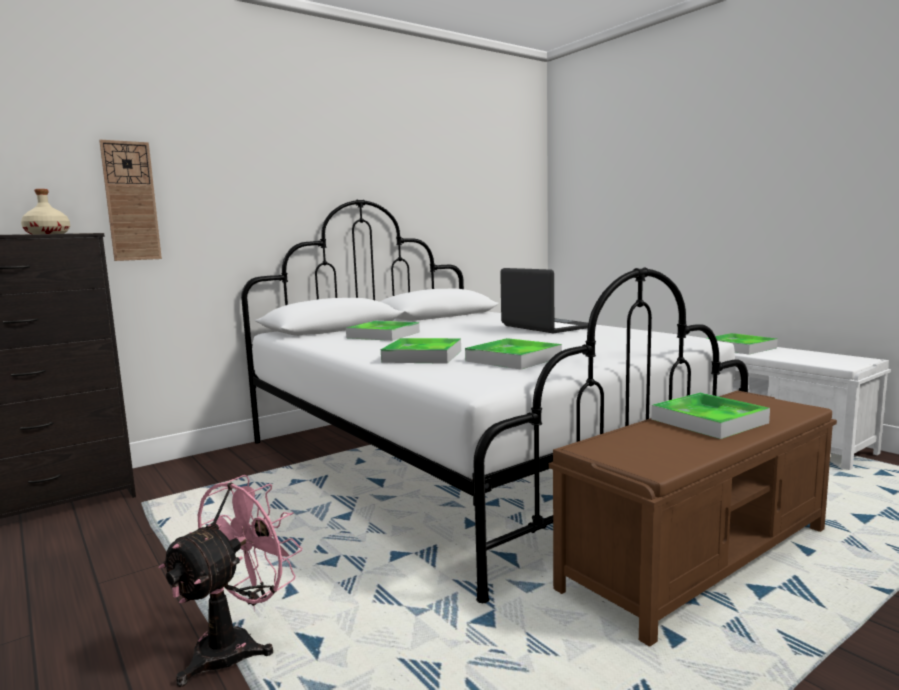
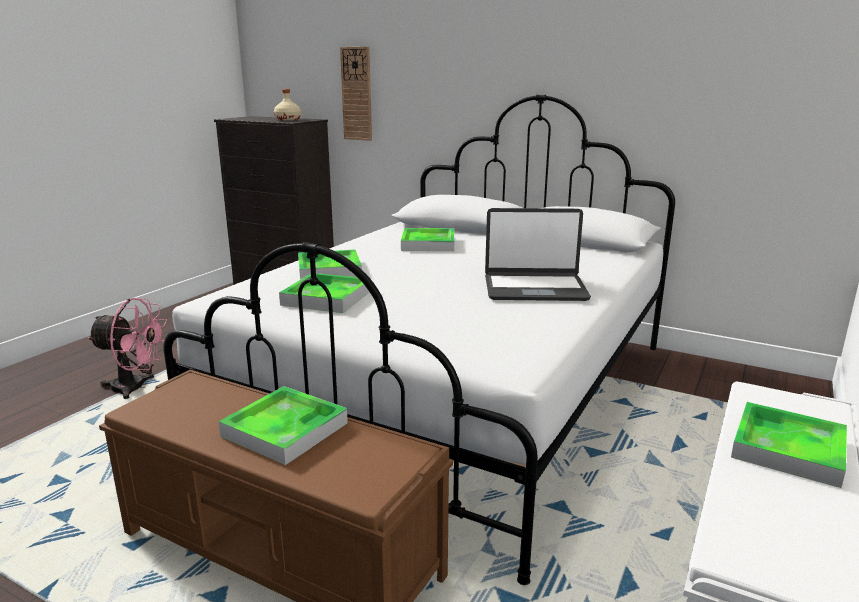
camera: 65 degrees right, 10 degrees up
laptop [500,268,588,333] -> laptop turned 60 degrees clockwise [485,208,591,301]

